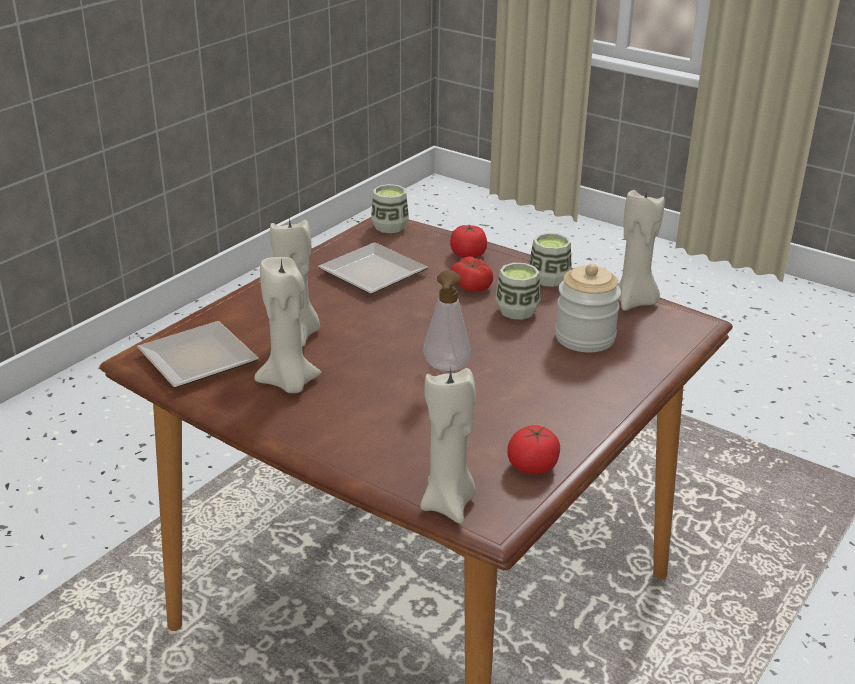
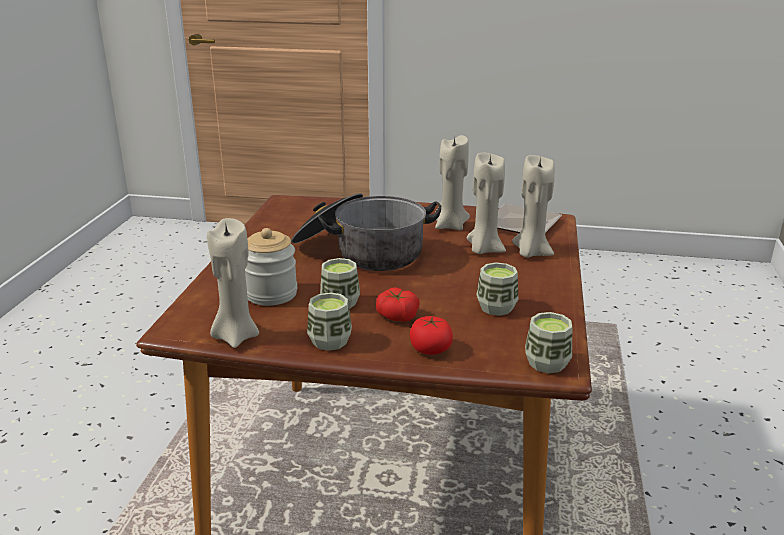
camera: 155 degrees right, 5 degrees down
plate [318,242,428,294] -> cup [476,262,518,316]
beige candle [420,367,477,524] -> beige candle moved to [512,155,555,258]
soap dispenser [423,270,471,371] -> cooking pot [291,193,441,271]
tomato [507,425,560,475] -> none

